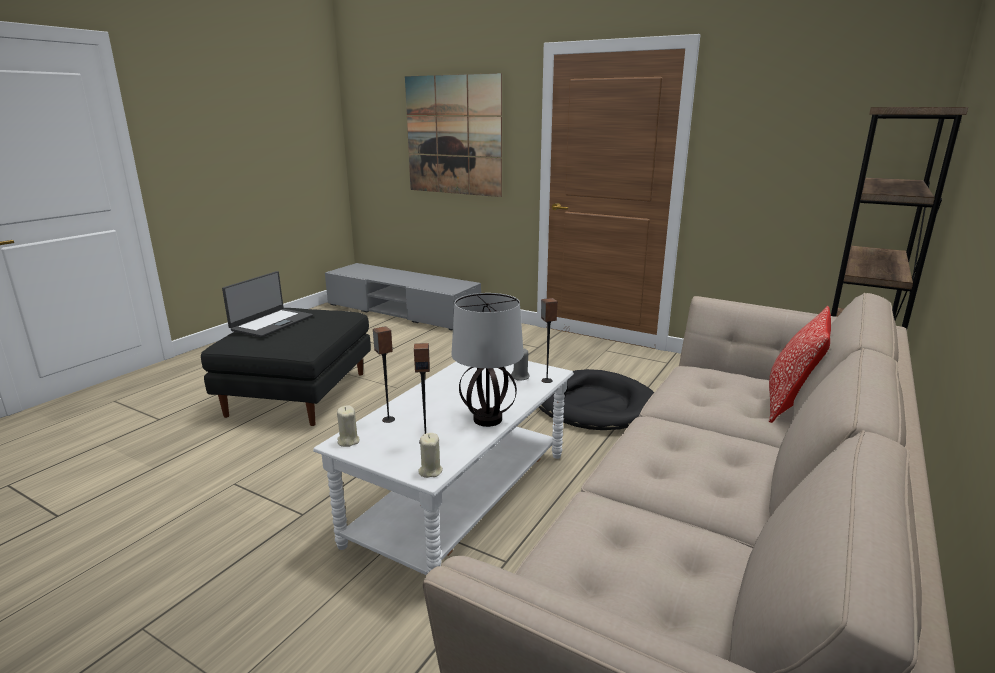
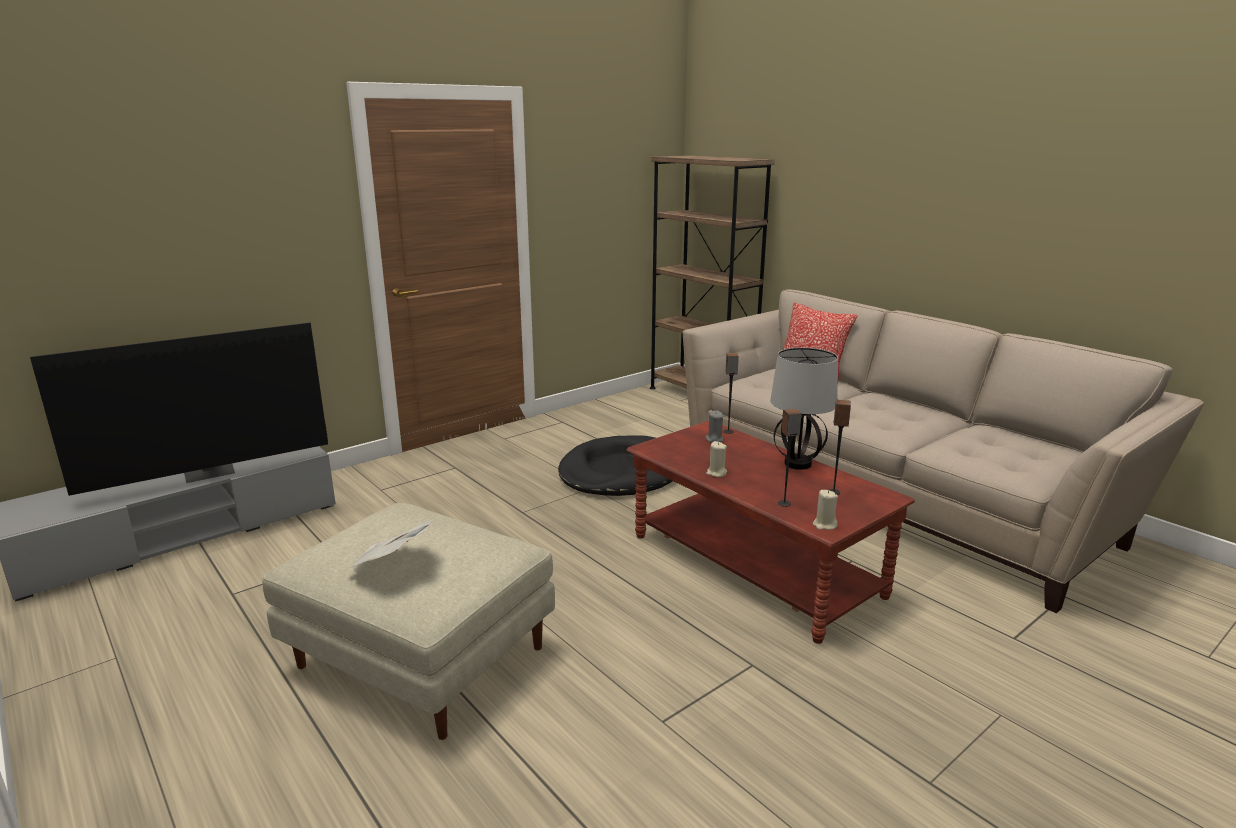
camera: 70 degrees left, 0 degrees up
black ottoman [201,308,371,426] -> beige ottoman [262,503,555,740]
laptop [222,271,313,338] -> newspaper [347,519,434,569]
white coffee table [313,361,574,575] -> brown coffee table [626,421,915,644]
picture [405,73,502,197] -> none
beige candle [418,433,443,478] -> beige candle moved to [706,441,727,477]
none -> television [30,323,328,496]

